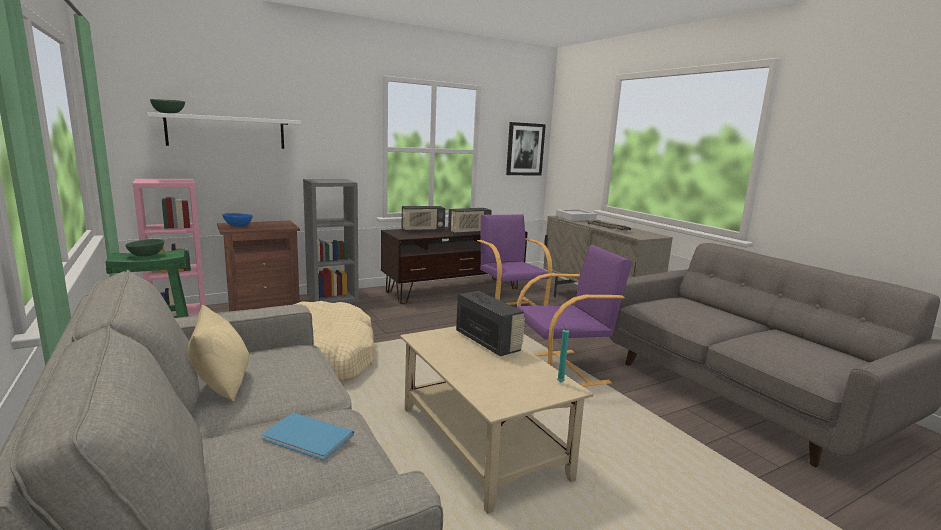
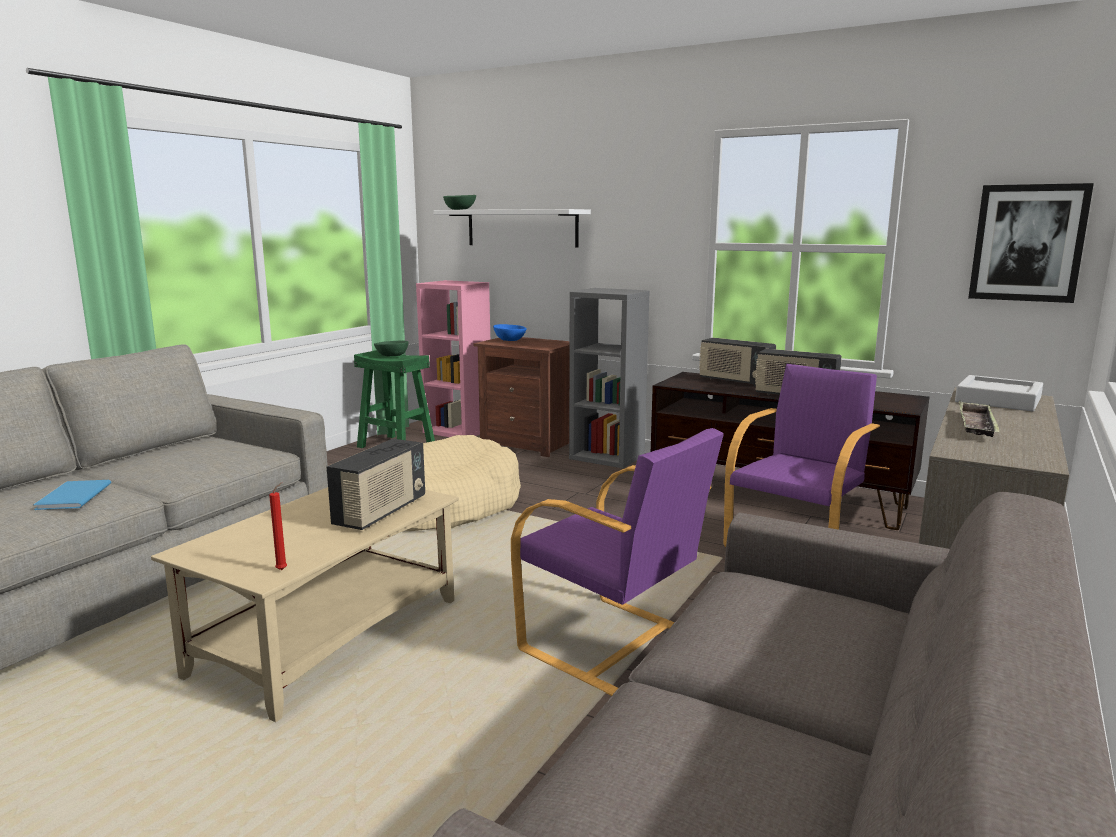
camera: 60 degrees right, 0 degrees up
beige pillow [188,305,249,401] -> none
turquoise candle [557,323,569,383] -> red candle [269,482,287,570]

